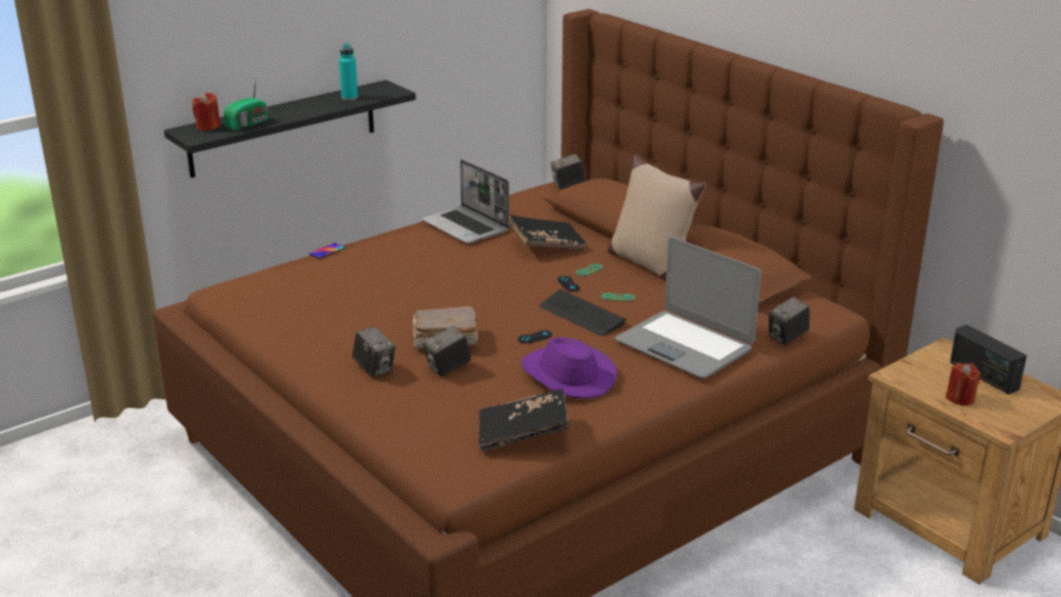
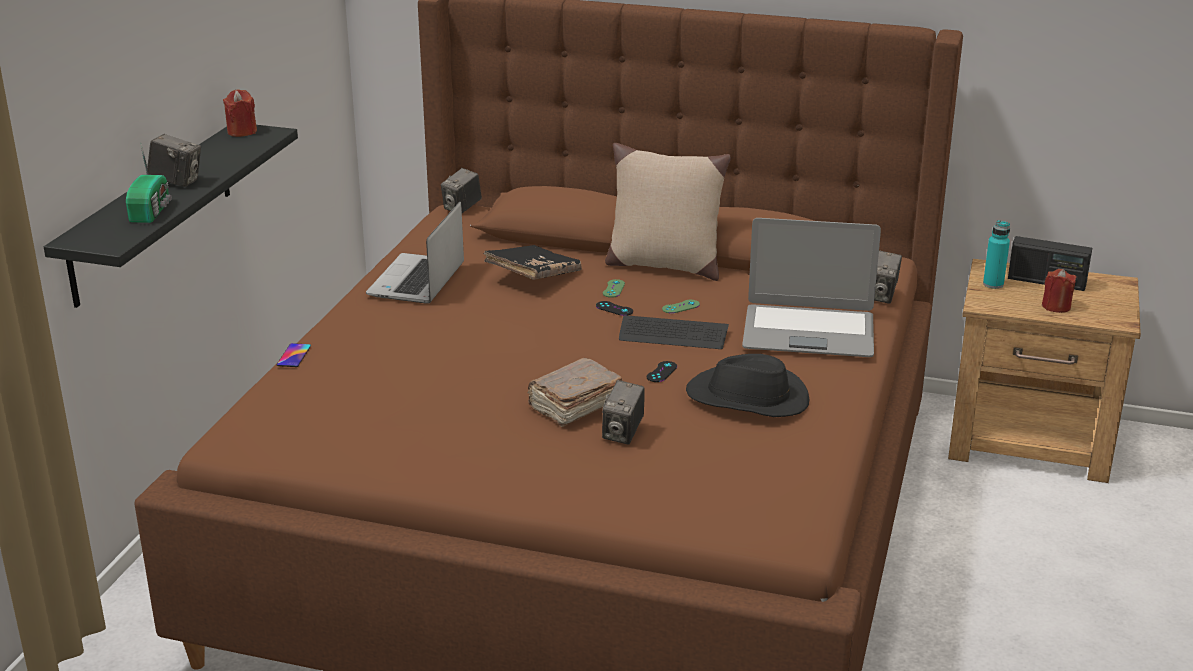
camera: 35 degrees left, 0 degrees up
red candle [192,93,220,131] -> red candle moved to [223,89,257,137]
turquoise bottle [339,43,358,100] -> turquoise bottle moved to [983,220,1010,289]
camera [352,326,396,377] -> camera moved to [147,134,201,187]
laptop [421,159,509,244] -> laptop turned 90 degrees clockwise [366,202,464,304]
black book [479,389,570,451] -> none
purple hat [522,337,617,399] -> black hat [686,354,809,417]

